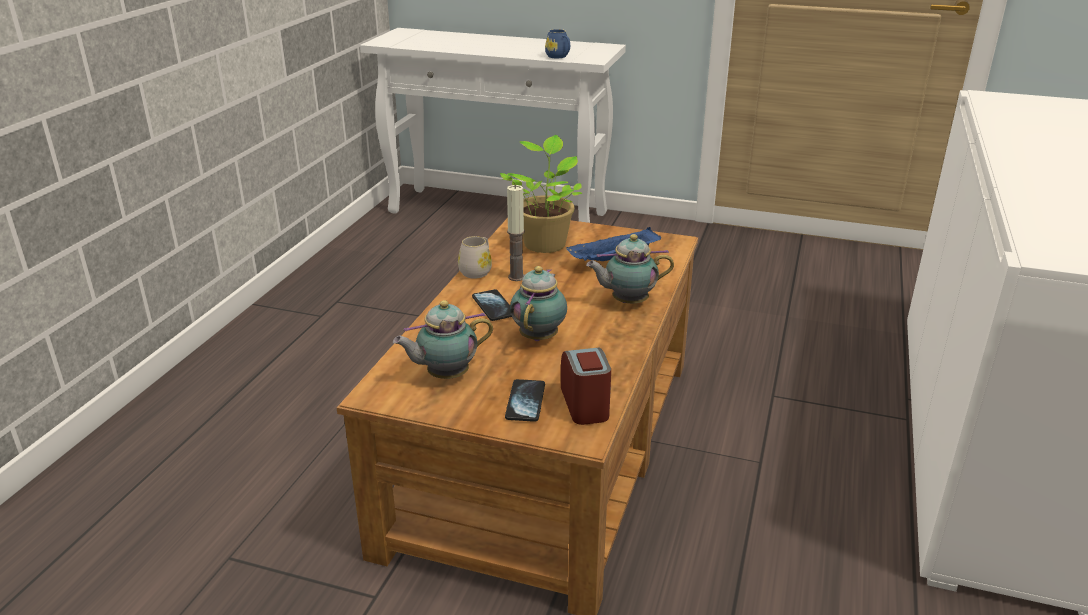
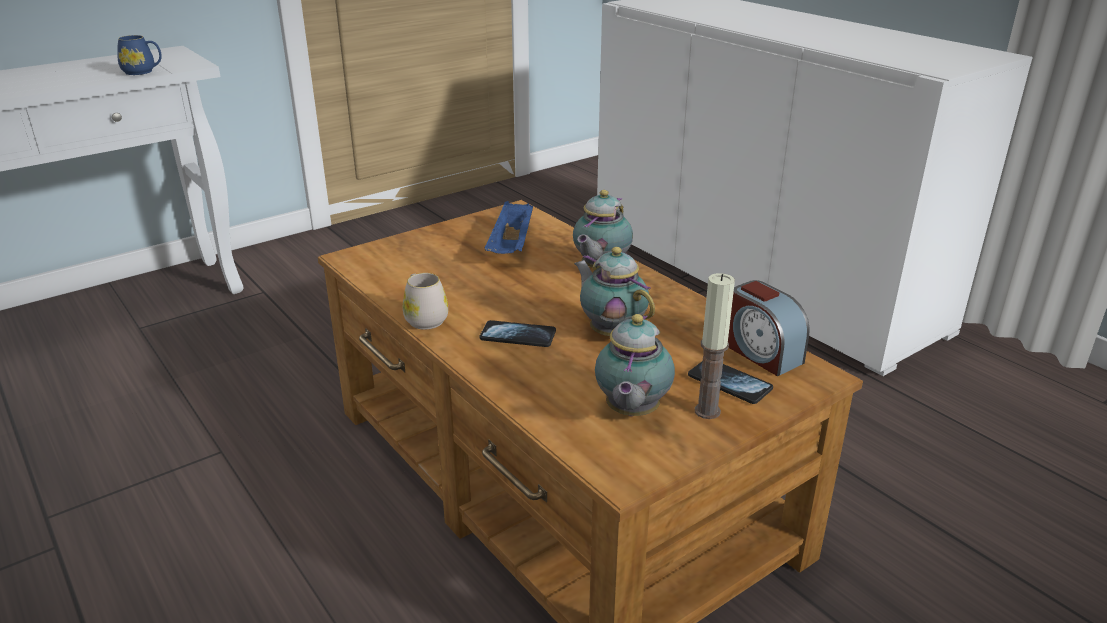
camera: 55 degrees left, 0 degrees up
potted plant [500,135,582,253] -> none
candle [507,185,525,281] -> candle moved to [695,273,735,419]
alarm clock [561,348,611,425] -> alarm clock turned 150 degrees counterclockwise [728,280,810,376]

